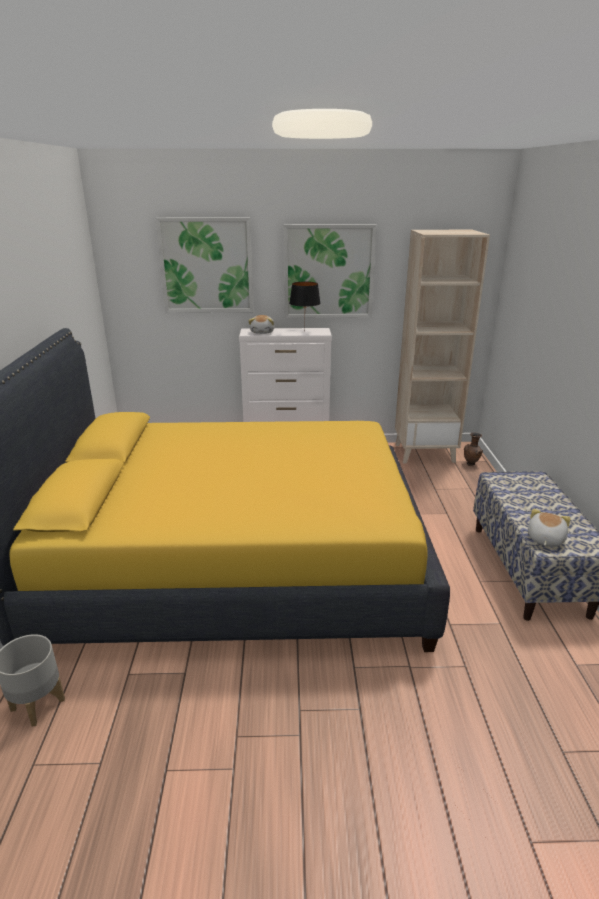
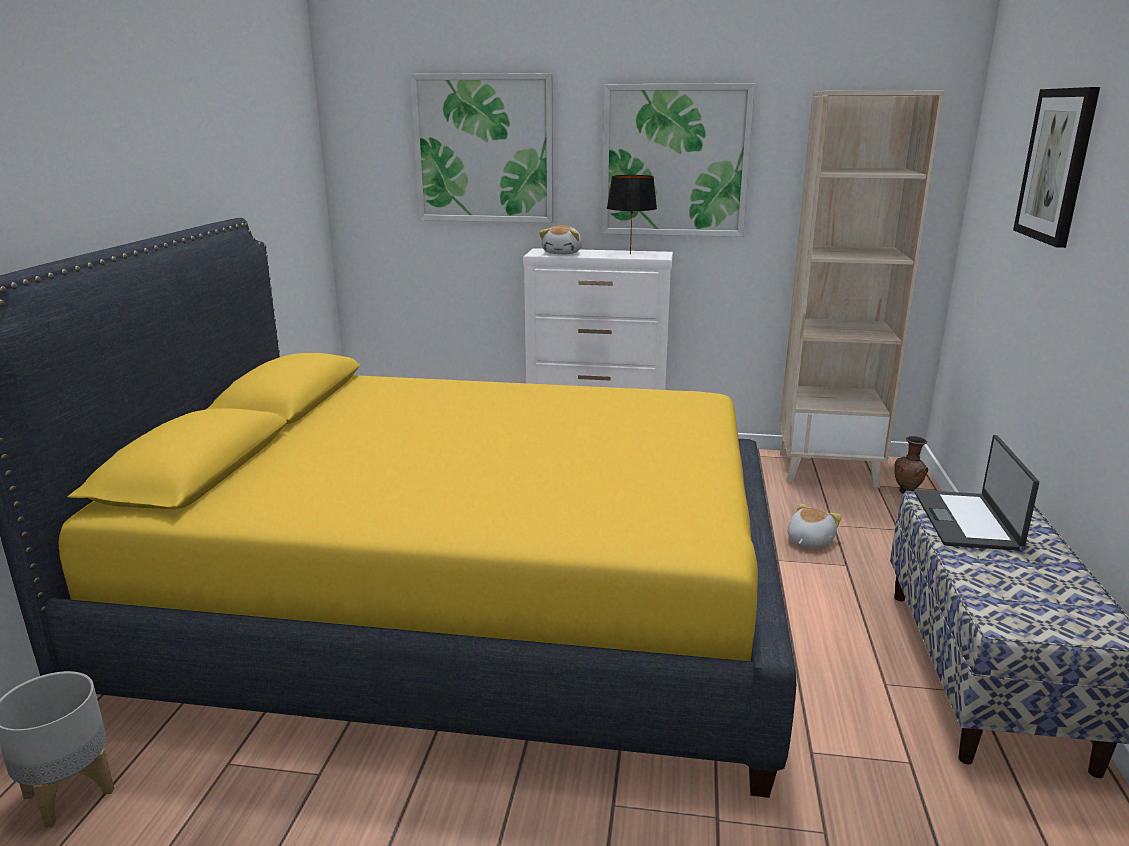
camera: 10 degrees right, 5 degrees down
plush toy [528,509,571,547] -> plush toy moved to [788,503,842,548]
none -> laptop [915,435,1039,551]
none -> picture [1013,87,1100,248]

